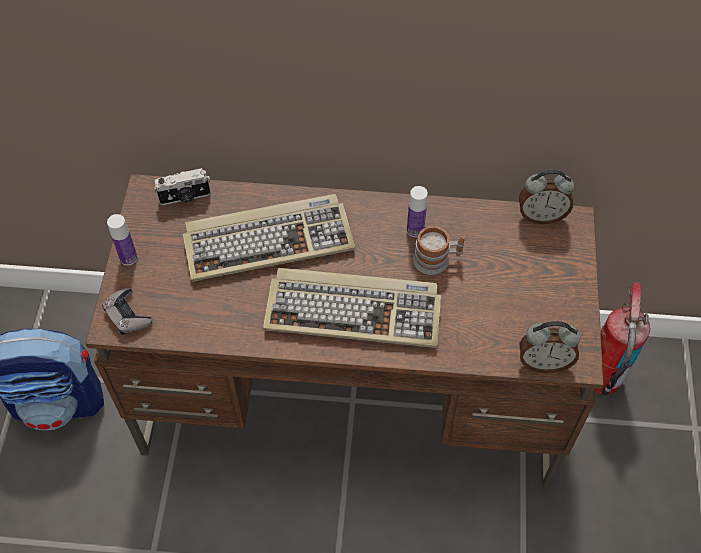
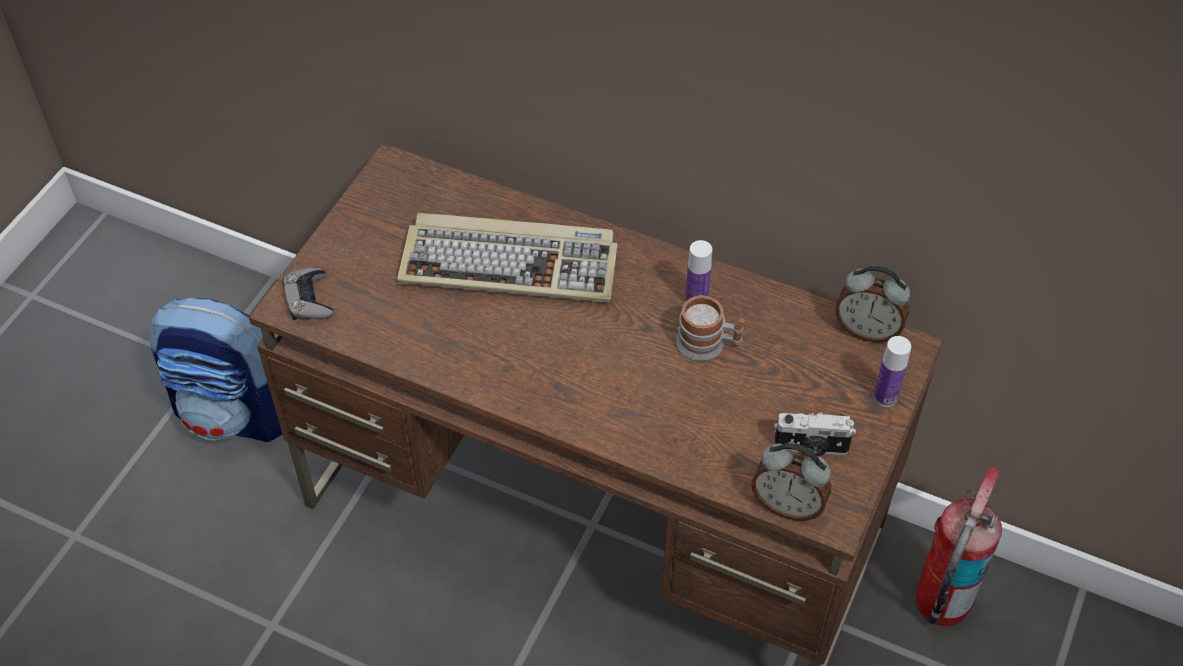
camera: 20 degrees right, 5 degrees down
bottle [107,214,137,265] -> bottle moved to [874,336,911,407]
camera [154,168,210,205] -> camera moved to [774,413,856,456]
keyboard [263,268,441,348] -> none

